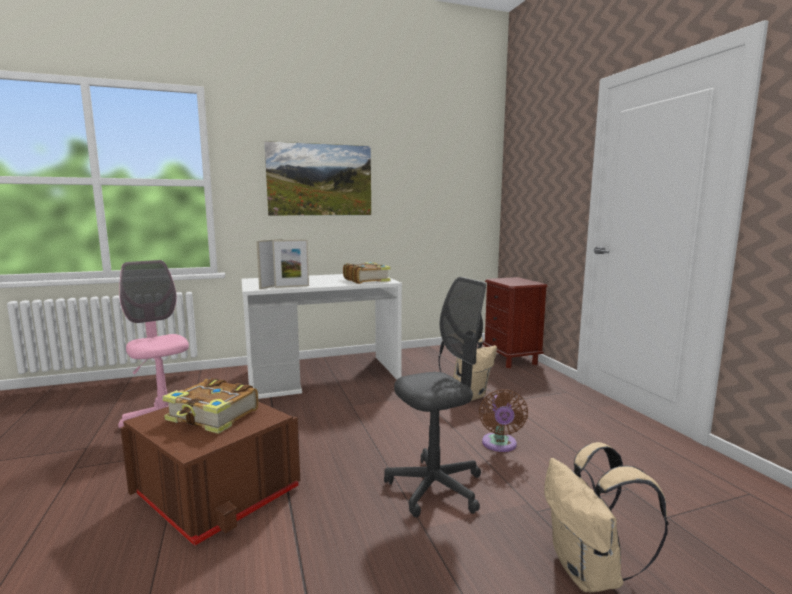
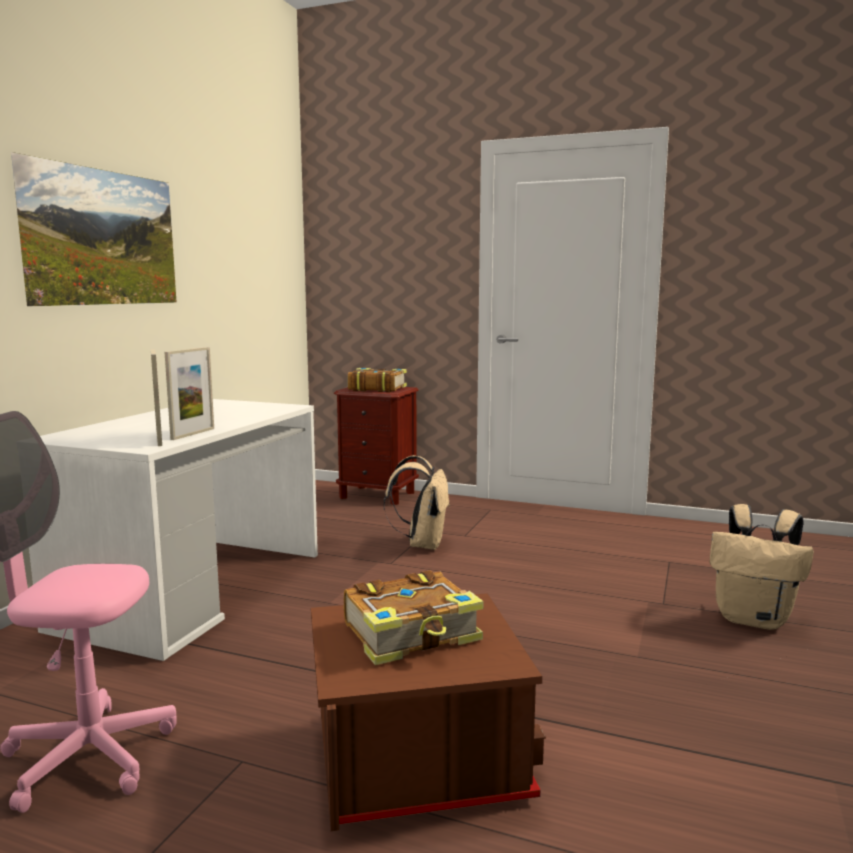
camera: 50 degrees left, 0 degrees up
book [343,262,390,284] -> book moved to [348,368,407,392]
grey office chair [384,277,486,517] -> none
brown fan [479,389,528,452] -> none

